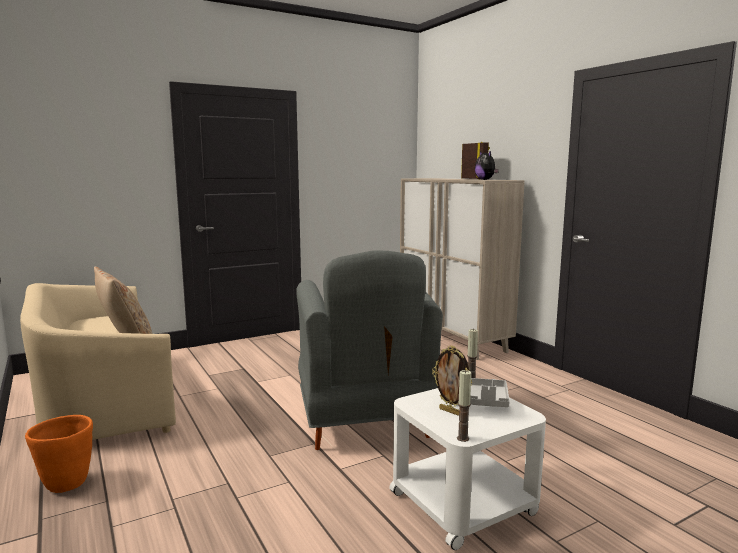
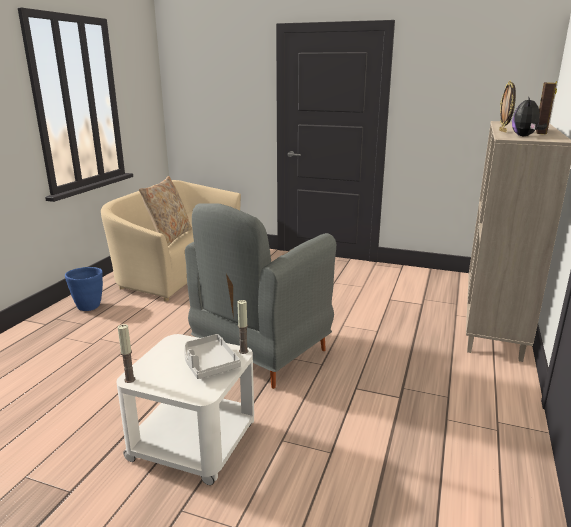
camera: 50 degrees right, 10 degrees up
orange planter [25,415,93,493] -> blue planter [65,267,103,311]
picture frame [432,345,472,416] -> picture frame moved to [499,80,516,132]

